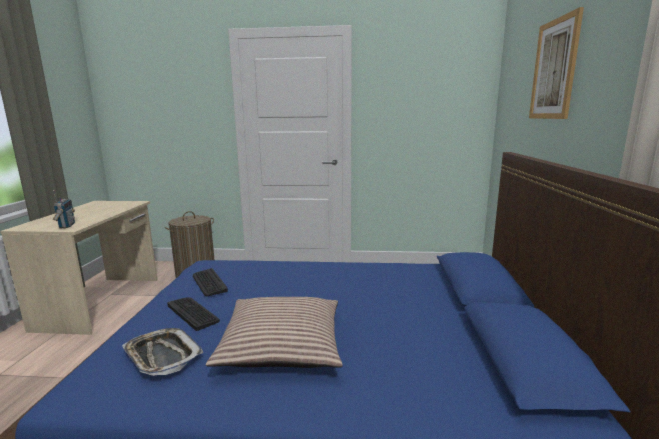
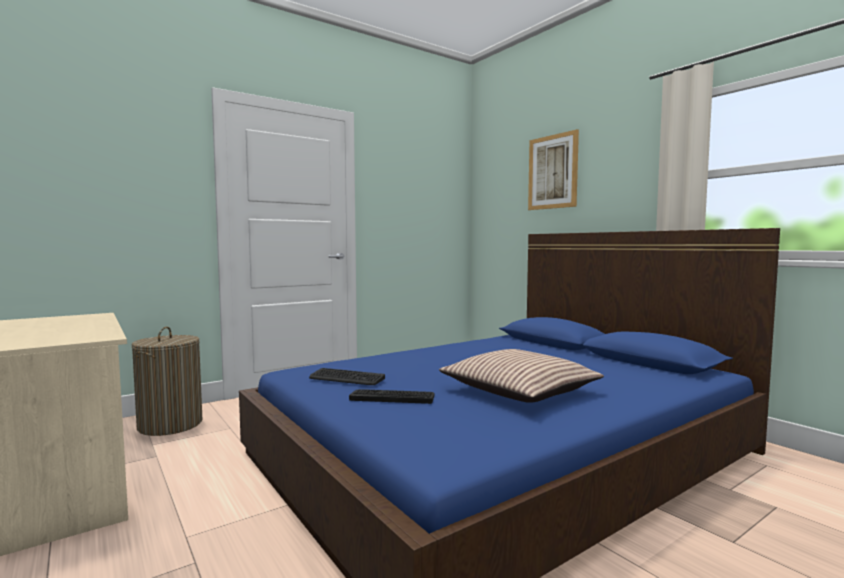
camera: 40 degrees left, 10 degrees down
radio [53,190,75,228] -> none
tray [122,328,203,376] -> none

